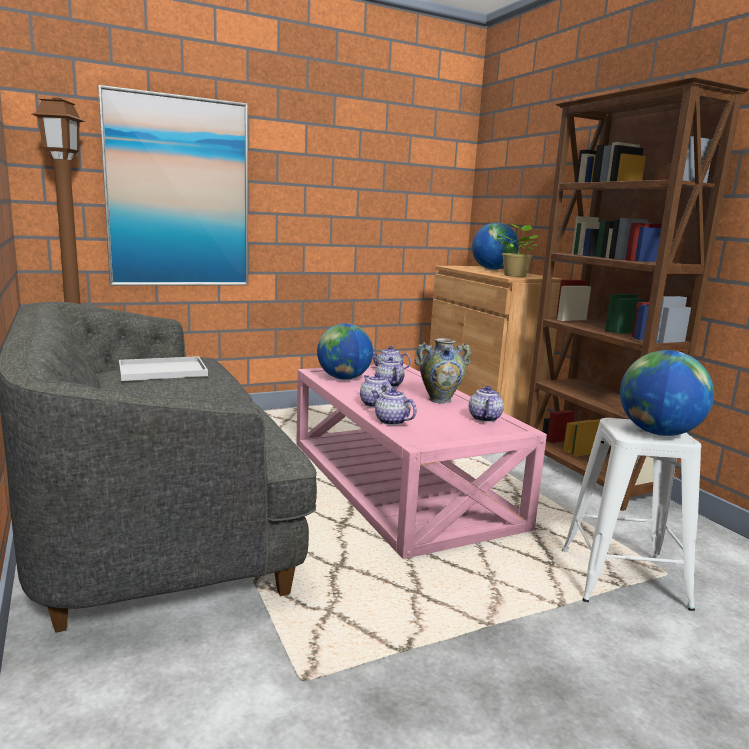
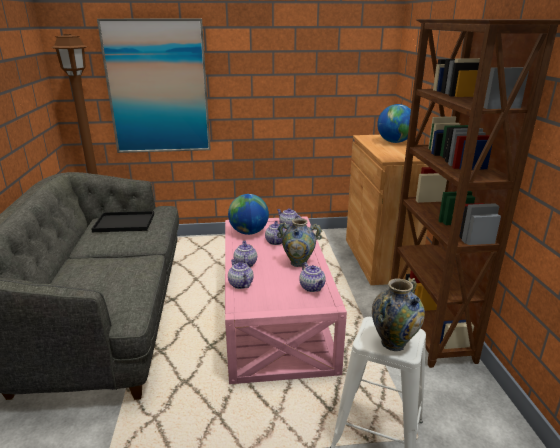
camera: 20 degrees right, 10 degrees up
white tray [119,356,208,381] -> black tray [91,211,154,232]
teapot [469,386,504,422] -> teapot turned 135 degrees clockwise [299,262,326,292]
potted plant [497,223,538,277] -> none
globe [620,350,714,436] -> vase [372,278,425,351]

